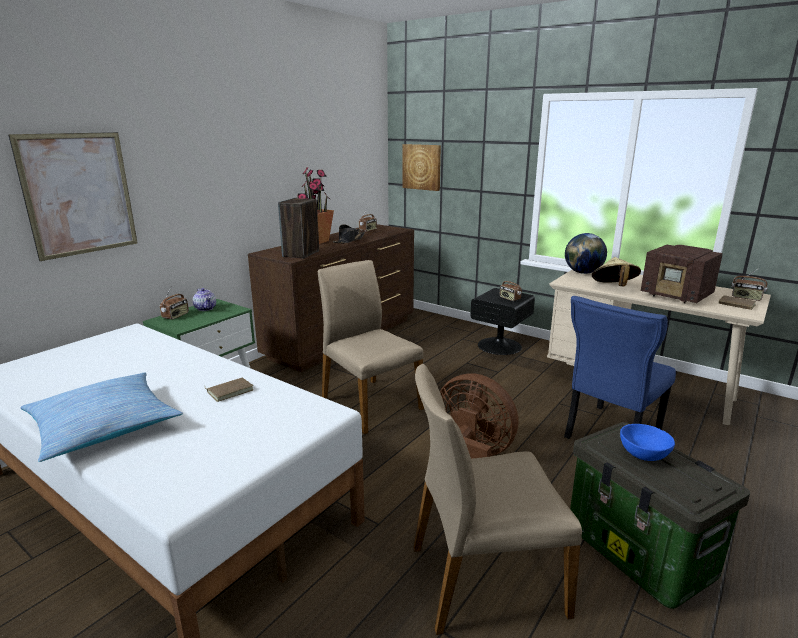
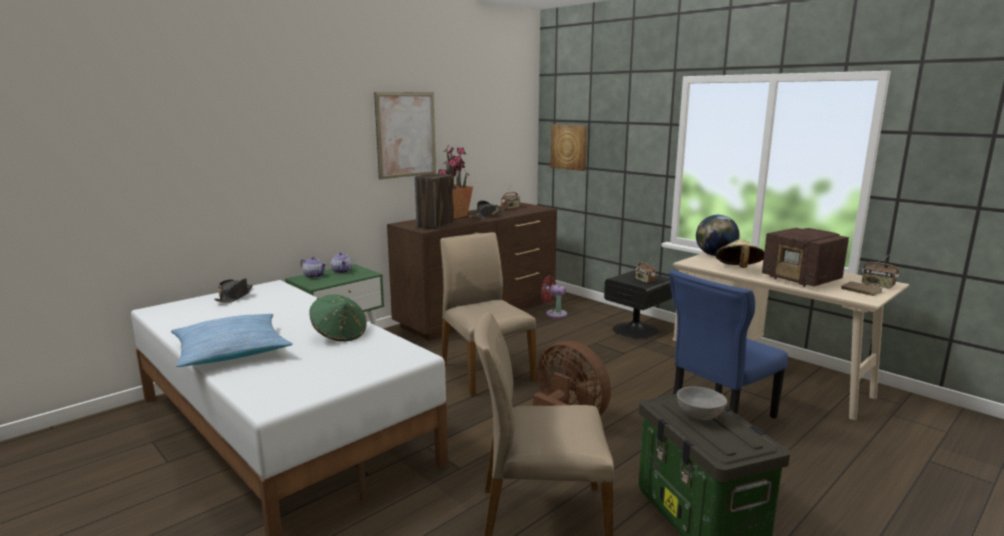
camera: 10 degrees right, 5 degrees down
picture [8,132,138,261] -> picture moved to [374,92,436,179]
radio [160,286,189,320] -> teapot [300,256,327,278]
brown book [205,377,253,402] -> green hat [309,294,367,342]
blue bowl [620,424,675,461] -> grey bowl [677,387,727,420]
none -> black hat [214,278,253,303]
none -> red fan [541,275,567,318]

